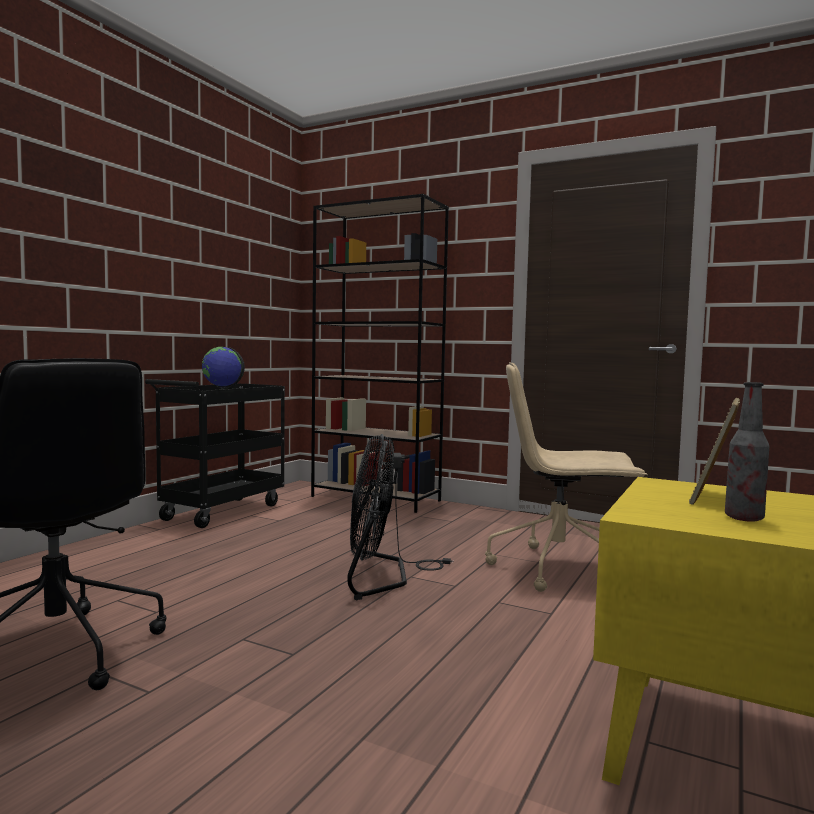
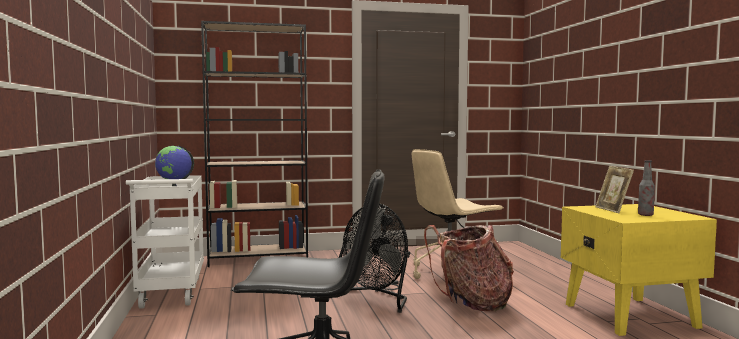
camera: 40 degrees left, 0 degrees up
black cart [145,379,285,528] -> white cart [126,175,204,309]
none -> backpack [424,225,514,311]

